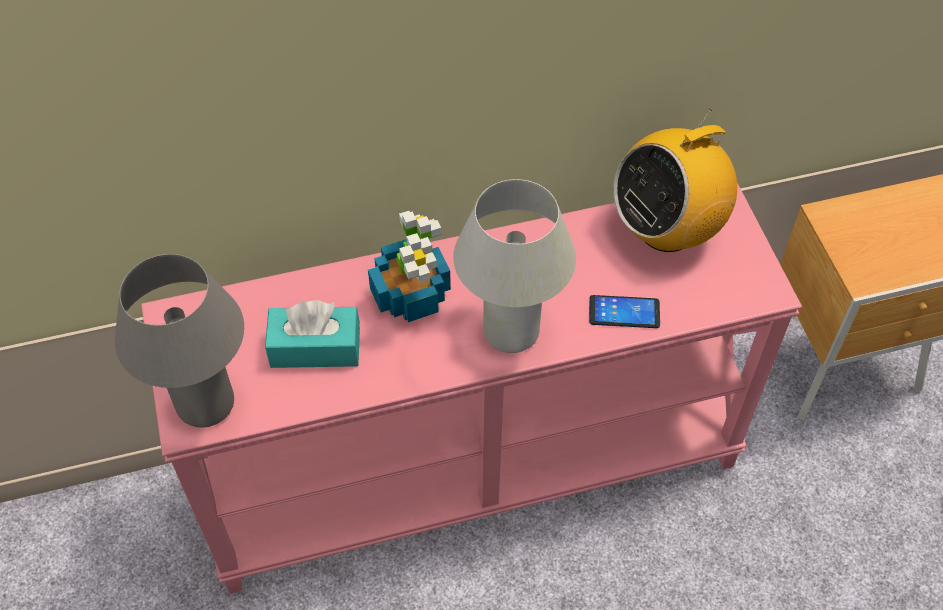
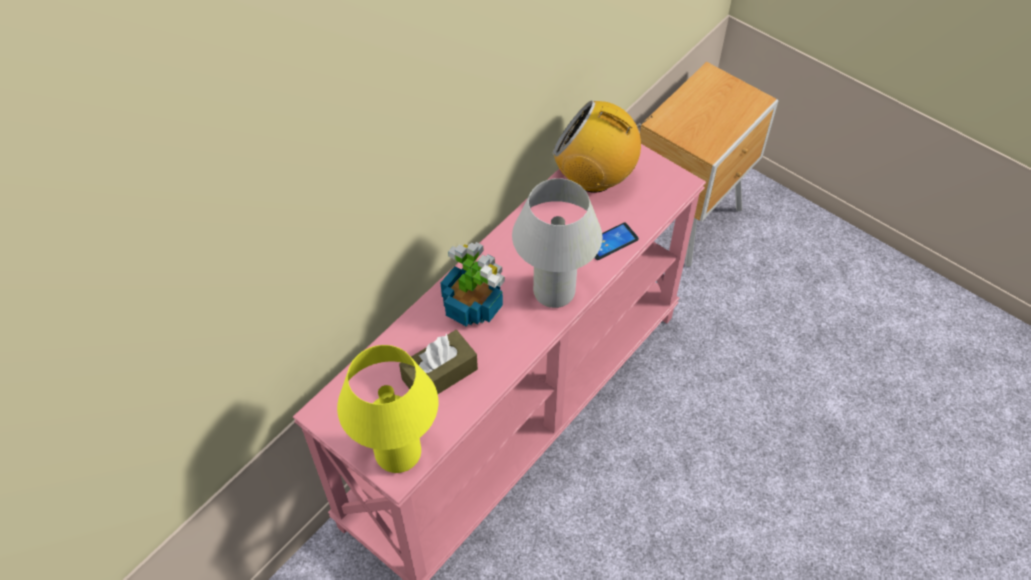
camera: 35 degrees left, 0 degrees up
grey table lamp [115,254,244,427] -> yellow table lamp [337,345,439,473]
turquoise tissue box [265,300,360,368] -> brown tissue box [399,330,478,394]
radio [613,109,737,252] -> radio turned 90 degrees clockwise [553,101,652,193]

